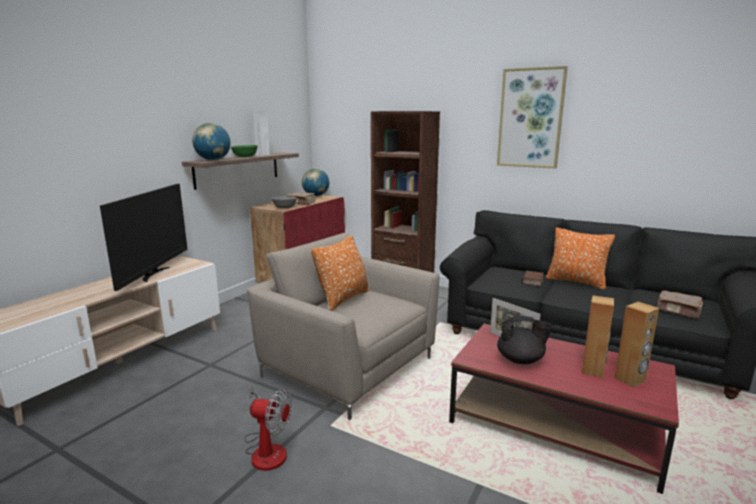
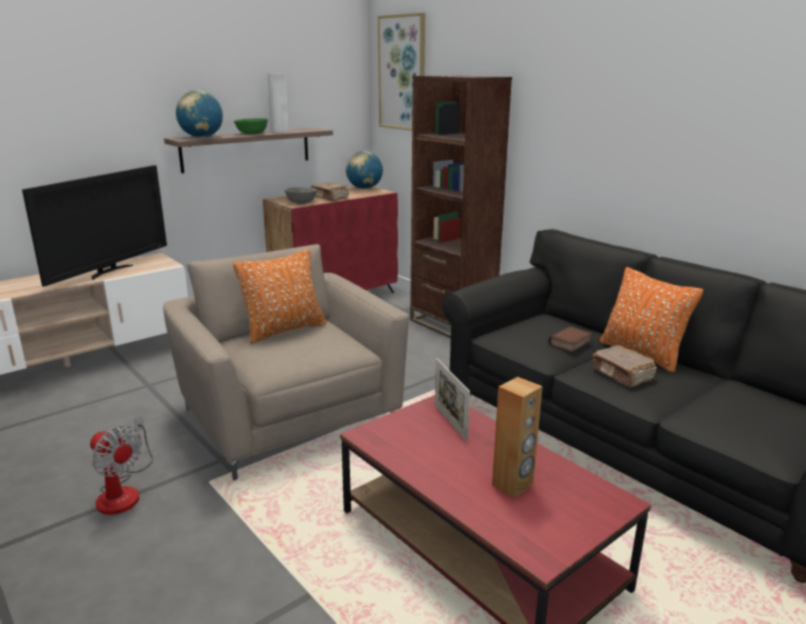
camera: 20 degrees right, 5 degrees up
picture [497,66,568,168] -> picture moved to [378,13,425,131]
black teapot [497,316,553,364] -> none
brown speaker [614,302,659,387] -> none
brown book [657,291,703,319] -> brown book moved to [592,345,657,388]

